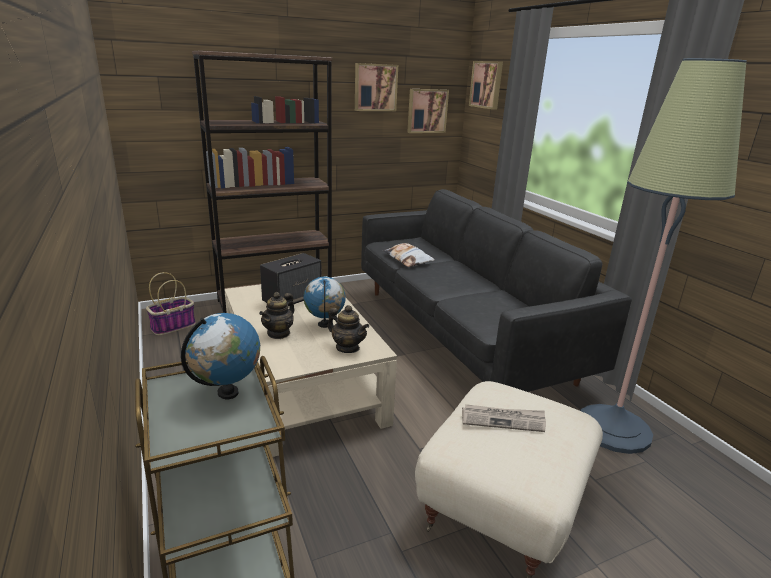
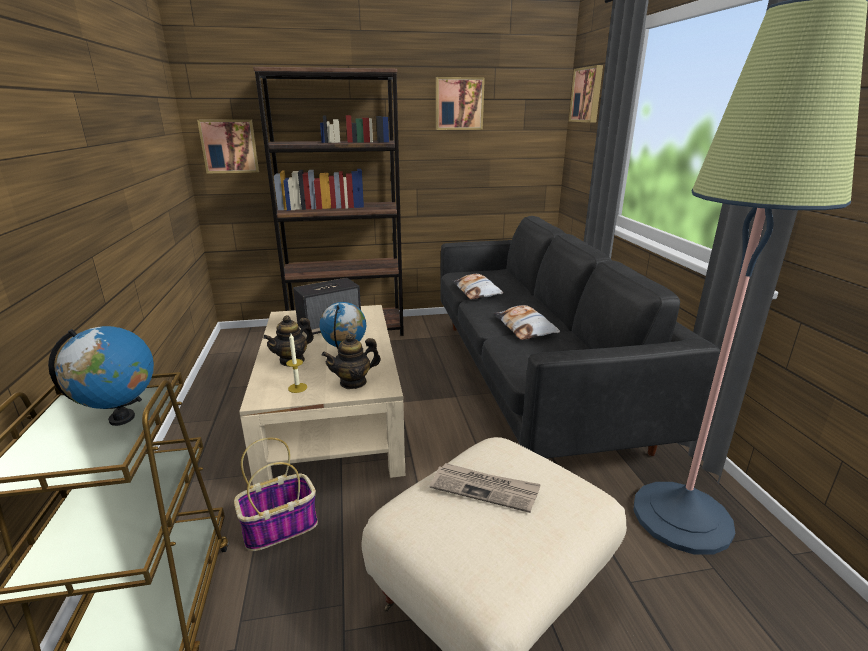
camera: 15 degrees right, 0 degrees up
basket [146,272,196,335] -> basket moved to [234,437,318,551]
teapot [327,305,369,353] -> teapot turned 105 degrees clockwise [322,334,381,389]
picture [407,89,449,133] -> picture moved to [197,119,259,174]
none -> candle [286,334,307,393]
none -> pillow [494,305,560,340]

